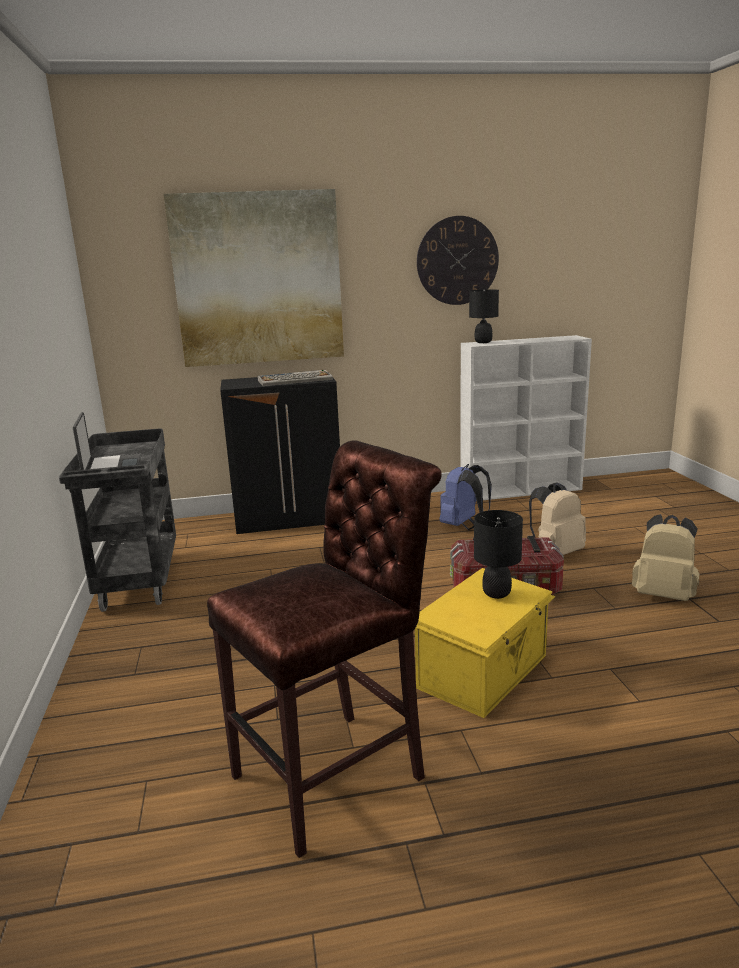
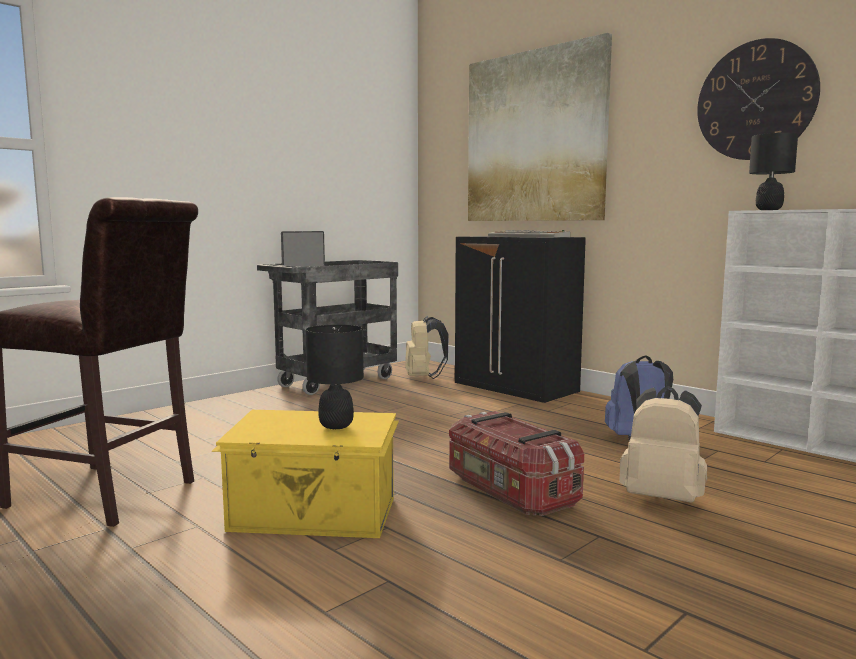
camera: 55 degrees right, 10 degrees down
beige backpack [632,514,699,601] -> beige backpack moved to [405,315,449,379]

